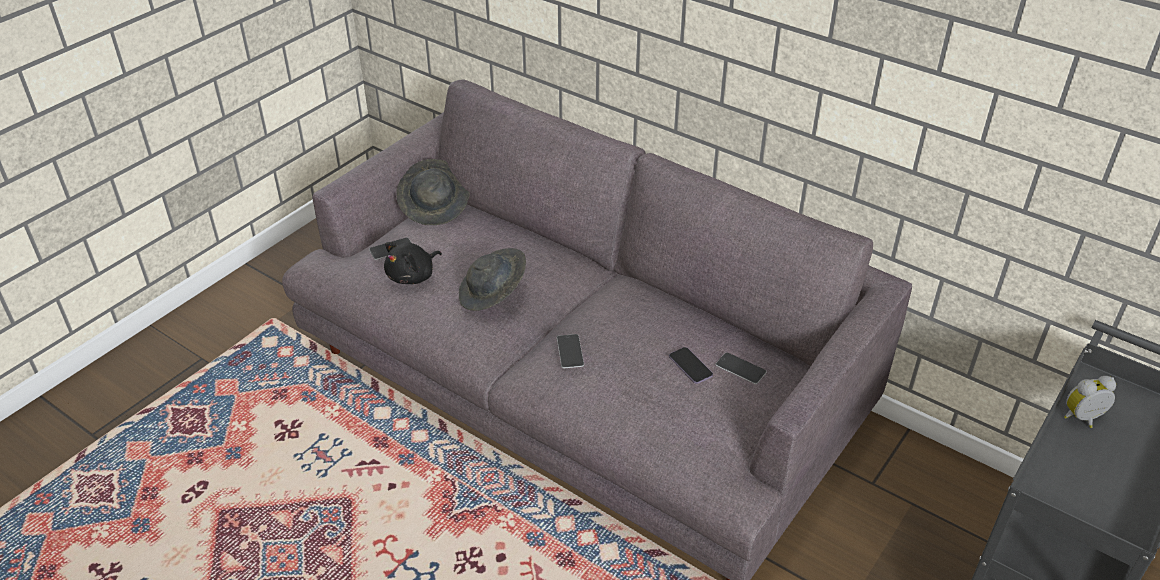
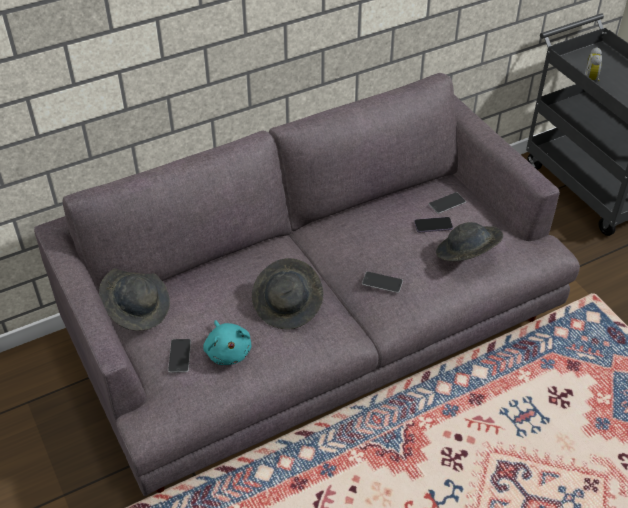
camera: 65 degrees left, 5 degrees up
black plush toy [384,242,442,284] -> turquoise plush toy [203,320,251,365]
none -> grey hat [436,222,503,261]

